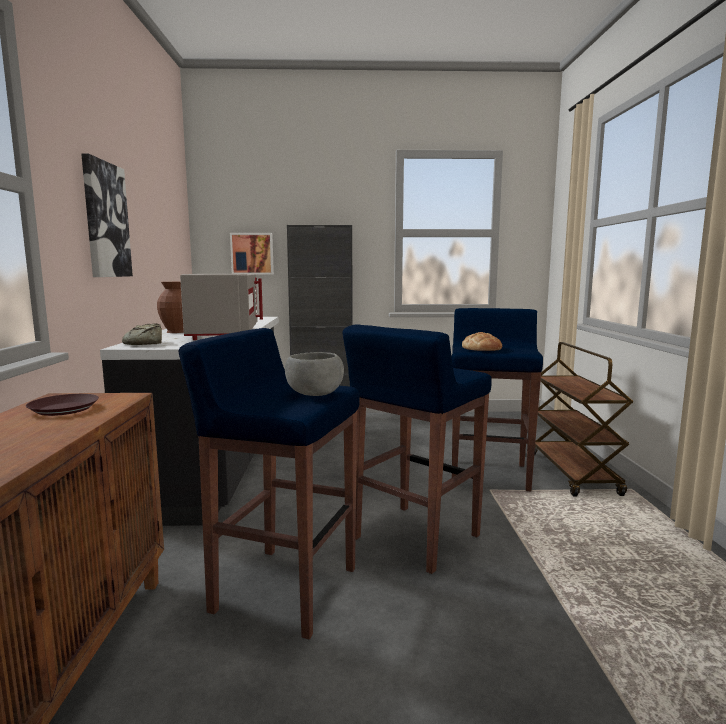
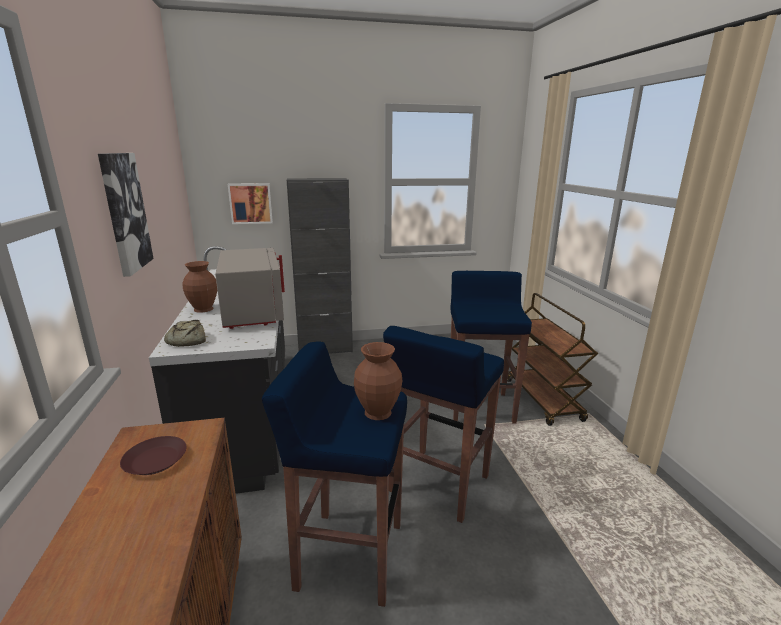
camera: 10 degrees left, 10 degrees up
grey bowl [285,352,344,396] -> brown vase [354,342,403,420]
bread [462,332,502,351] -> none

